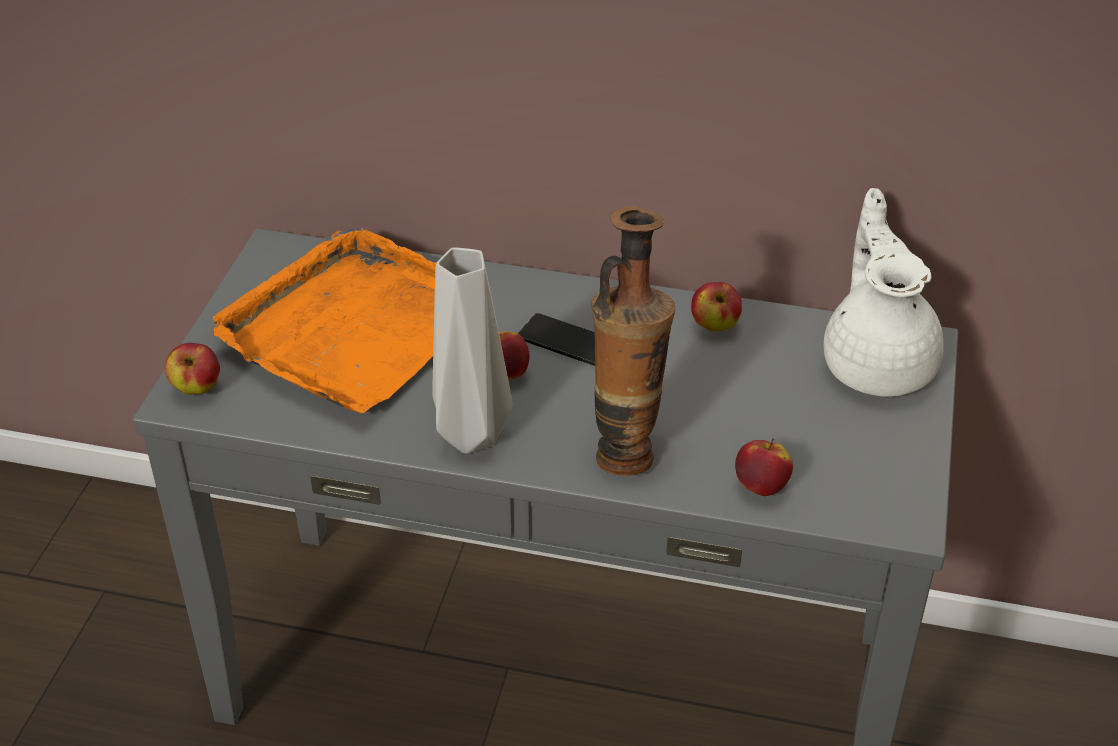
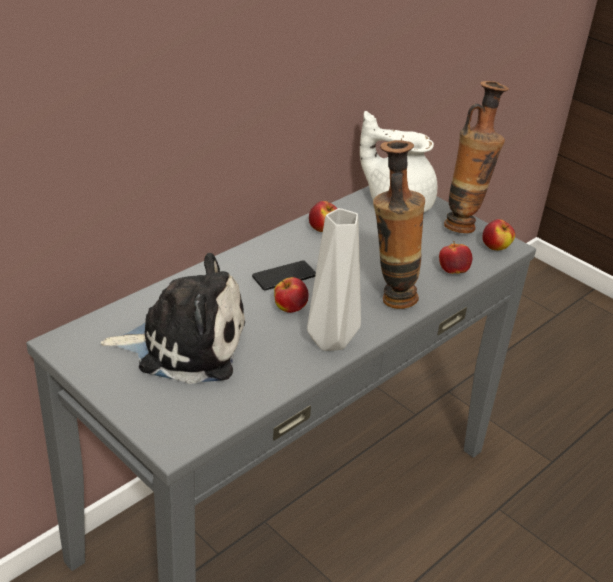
camera: 60 degrees left, 5 degrees down
apple [165,343,220,395] -> apple moved to [483,219,515,250]
orange tray [213,228,436,414] -> plush toy [100,253,245,384]
none -> vase [444,81,509,233]

